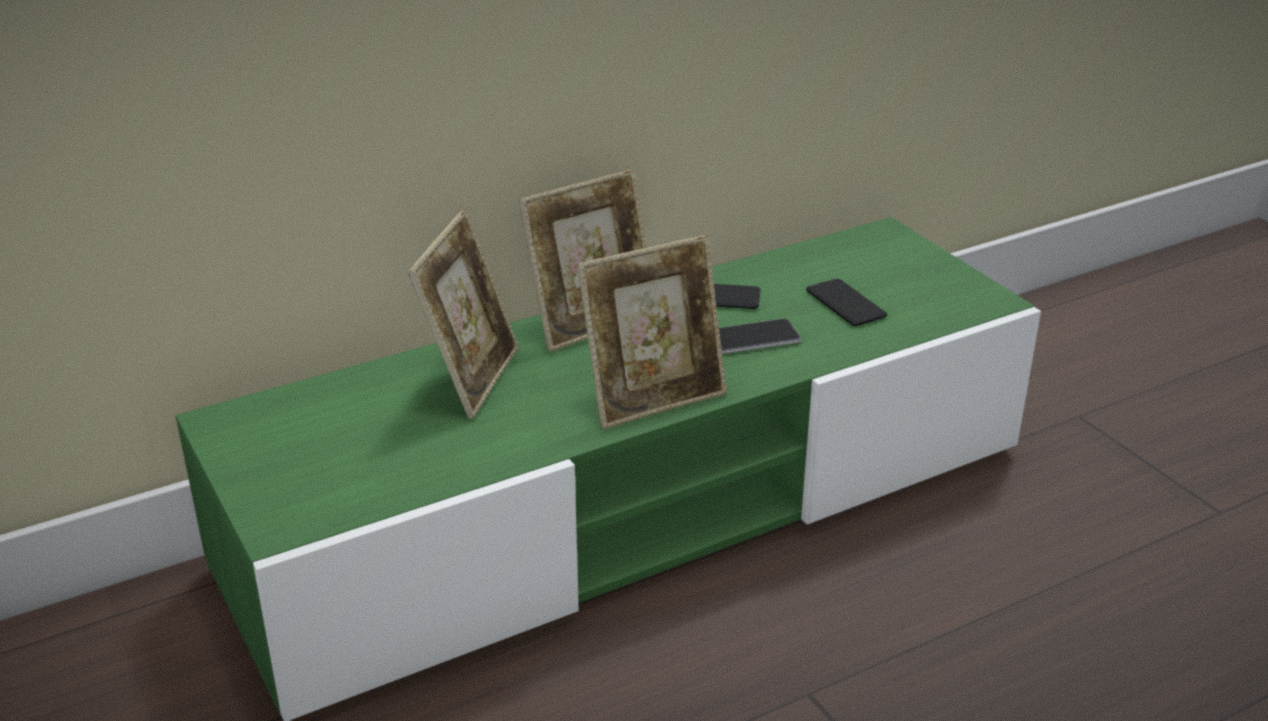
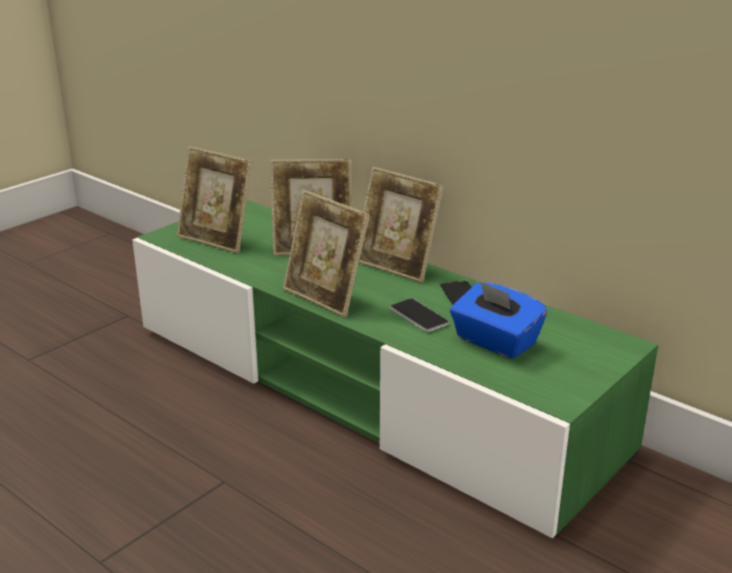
camera: 70 degrees right, 5 degrees down
phone [806,279,887,326] -> blue tissue box [450,281,548,359]
none -> picture frame [177,146,252,253]

